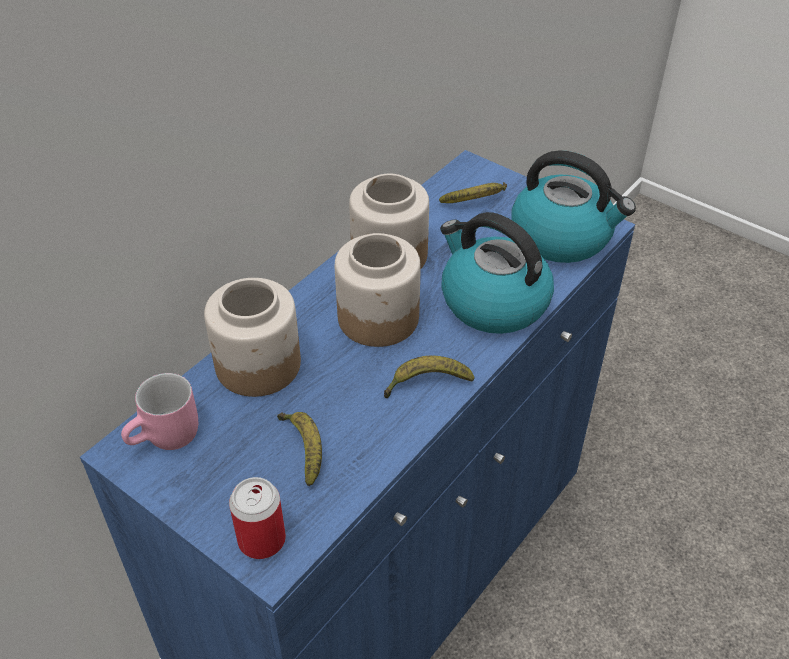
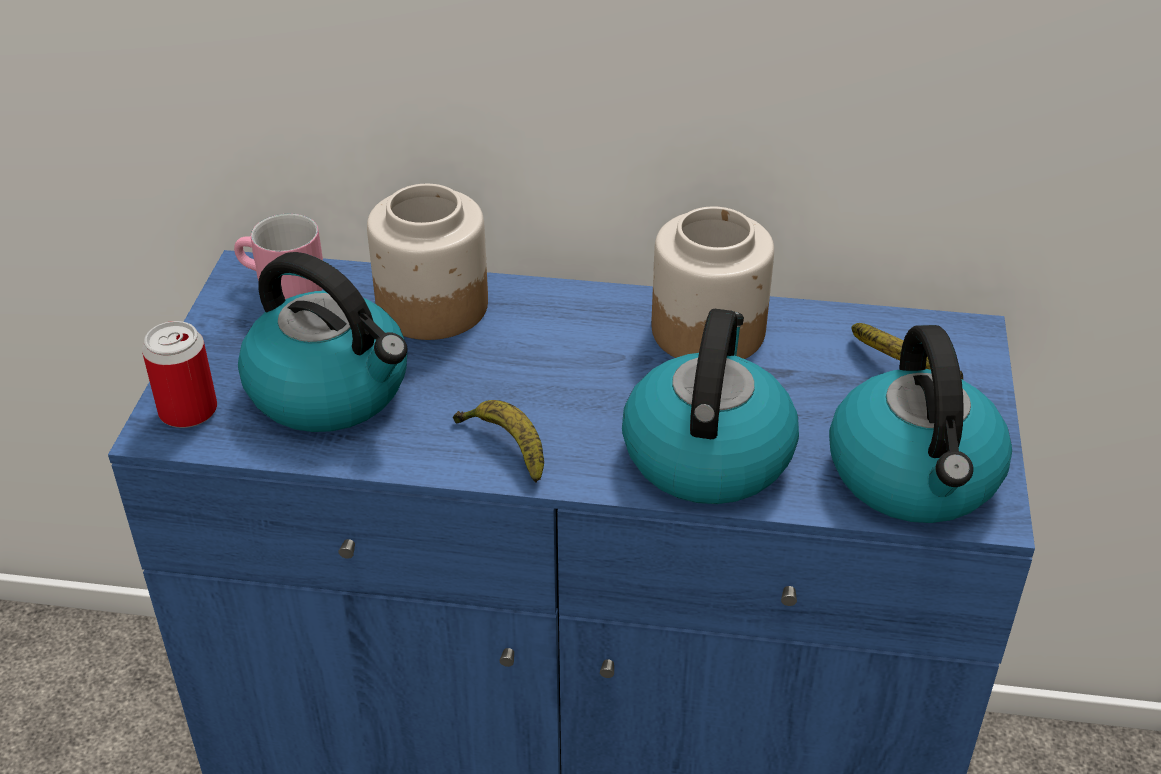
camera: 60 degrees right, 5 degrees down
banana [277,412,322,486] -> kettle [238,252,408,432]
jar [335,233,421,347] -> none

